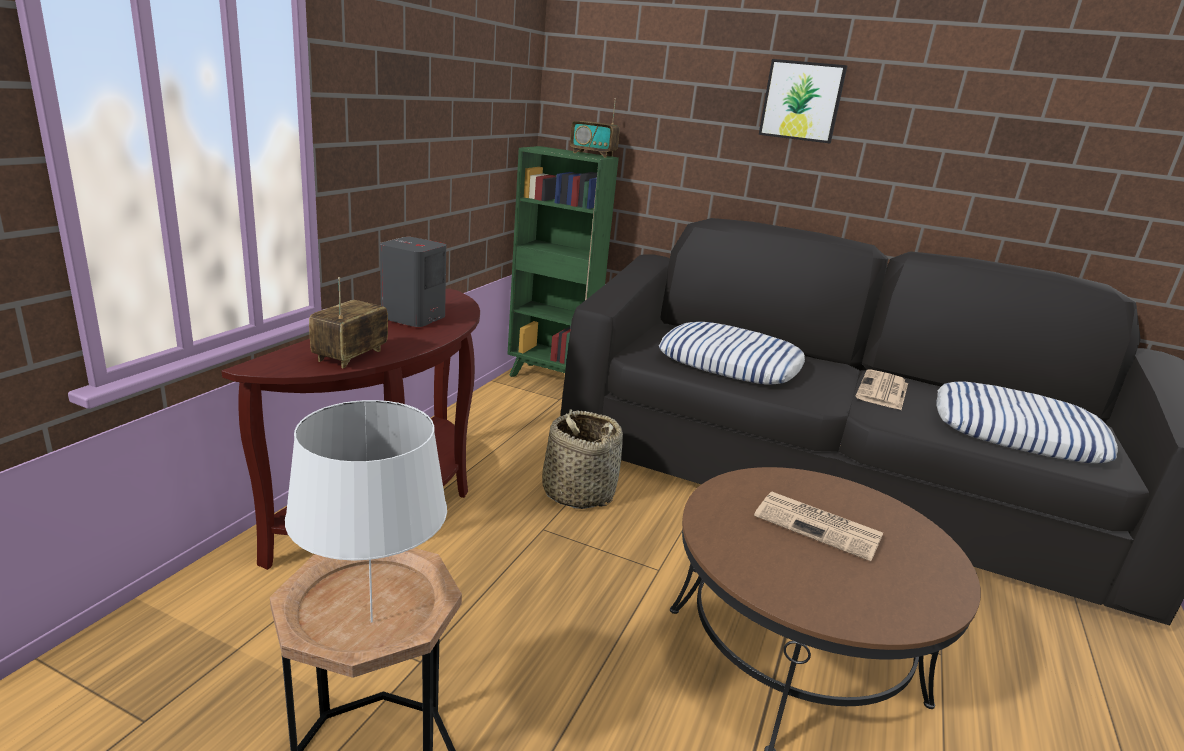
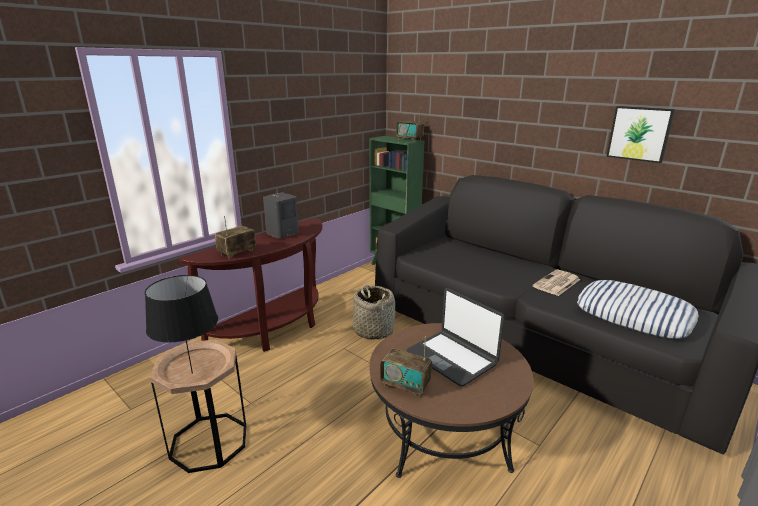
camera: 20 degrees right, 0 degrees up
white table lamp [285,400,447,623] -> black table lamp [145,275,218,374]
pillow [659,322,805,384] -> none
newspaper [754,492,883,561] -> laptop [407,288,505,387]
picture [759,59,847,143] -> picture moved to [606,106,675,163]
none -> radio [380,337,432,397]

